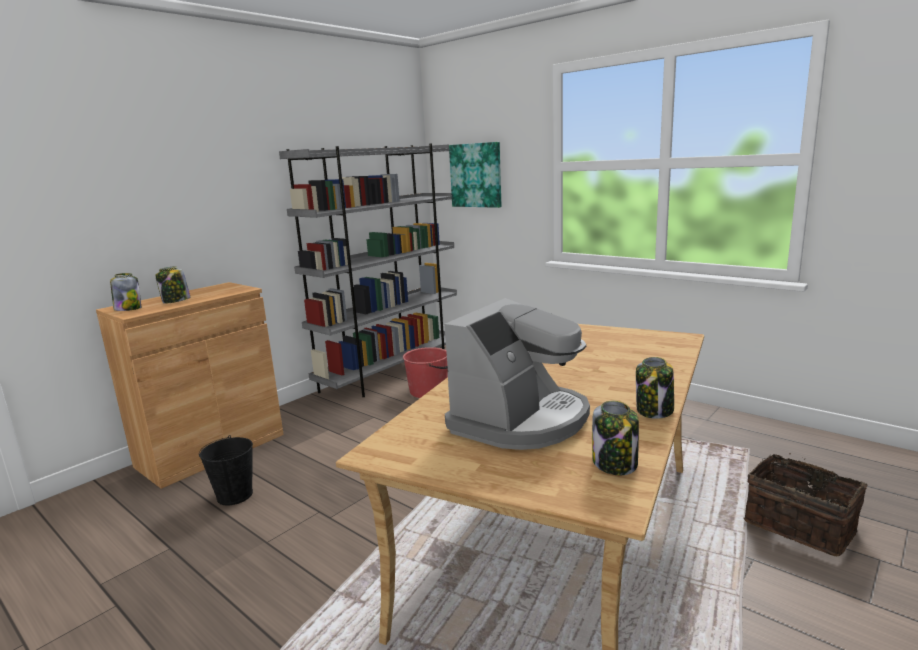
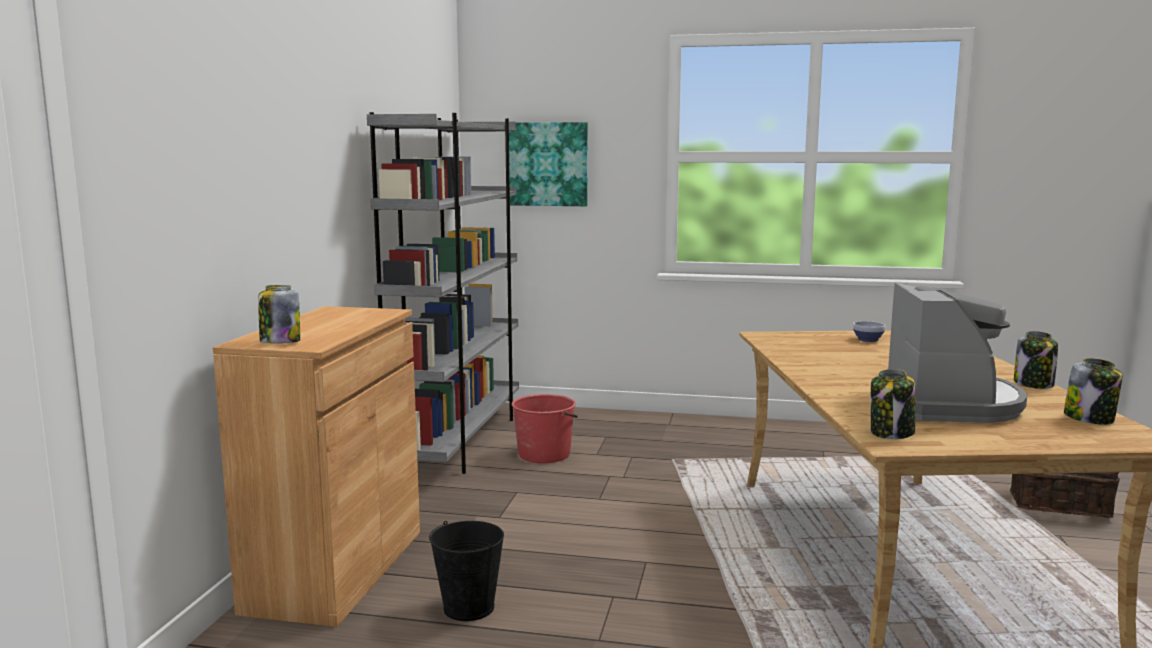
camera: 30 degrees left, 5 degrees down
jar [155,266,191,304] -> jar moved to [871,369,915,439]
none -> bowl [853,321,885,342]

